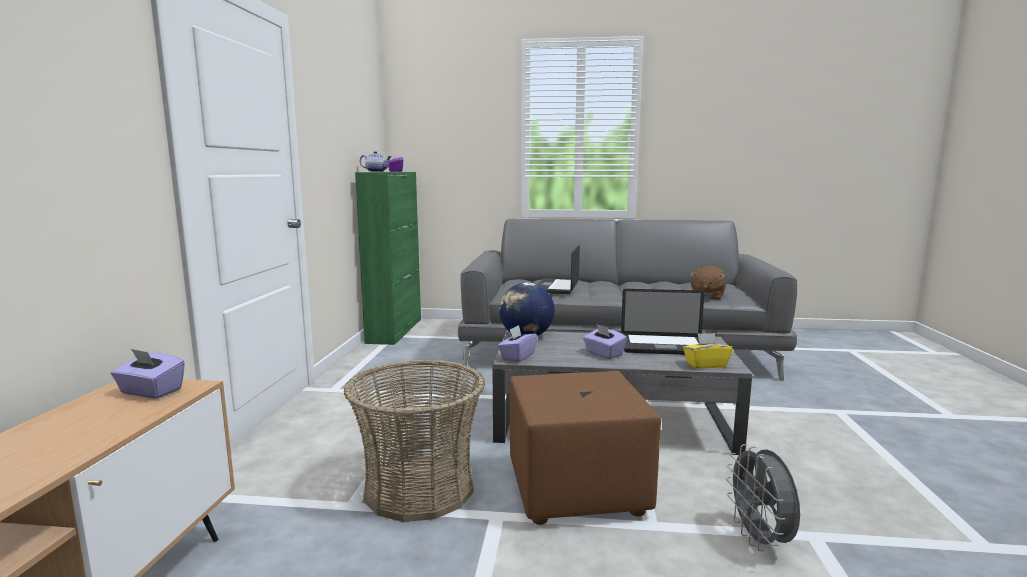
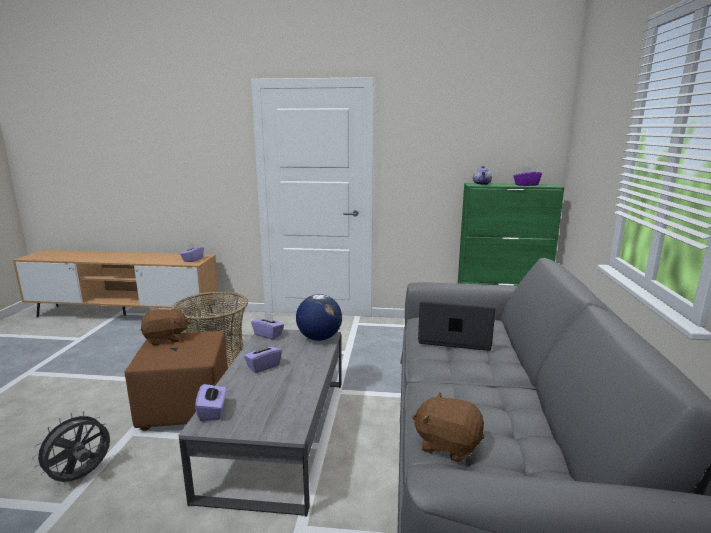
camera: 90 degrees right, 5 degrees up
laptop [621,289,704,355] -> none
yellow tissue box [683,333,732,369] -> purple tissue box [195,380,226,421]
grey fan [725,444,800,551] -> grey fan turned 45 degrees counterclockwise [32,411,110,482]
none -> brown plush toy [140,307,190,346]

